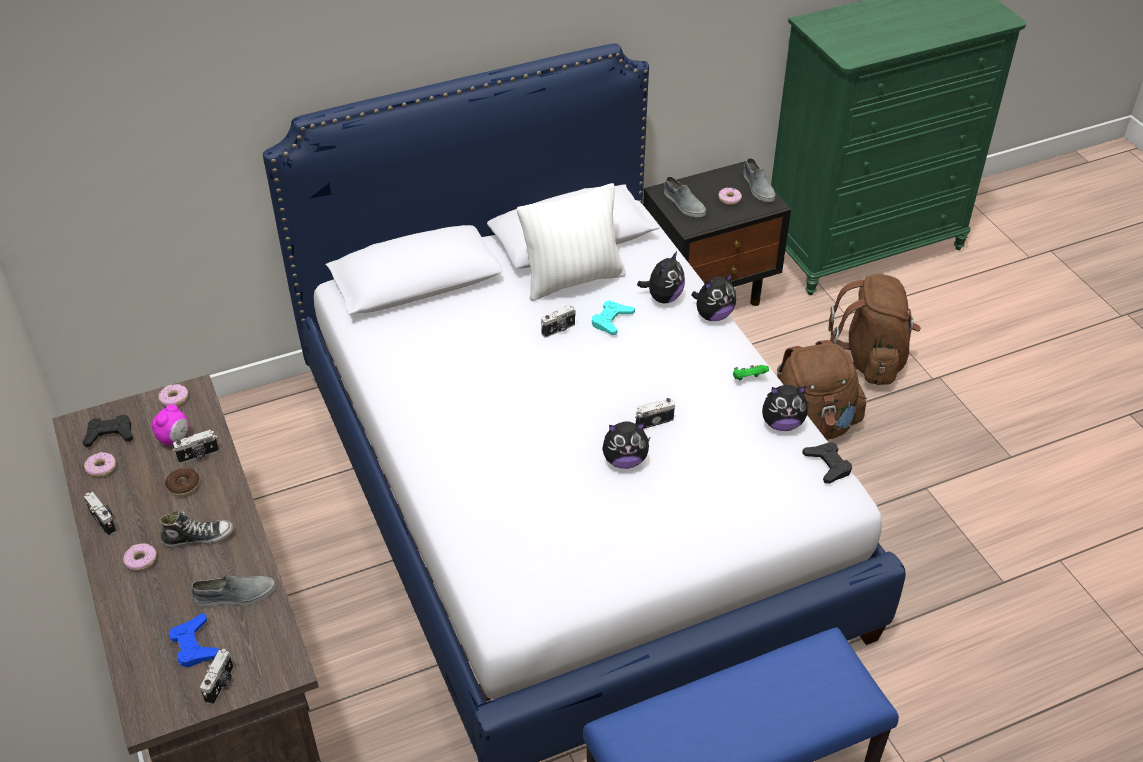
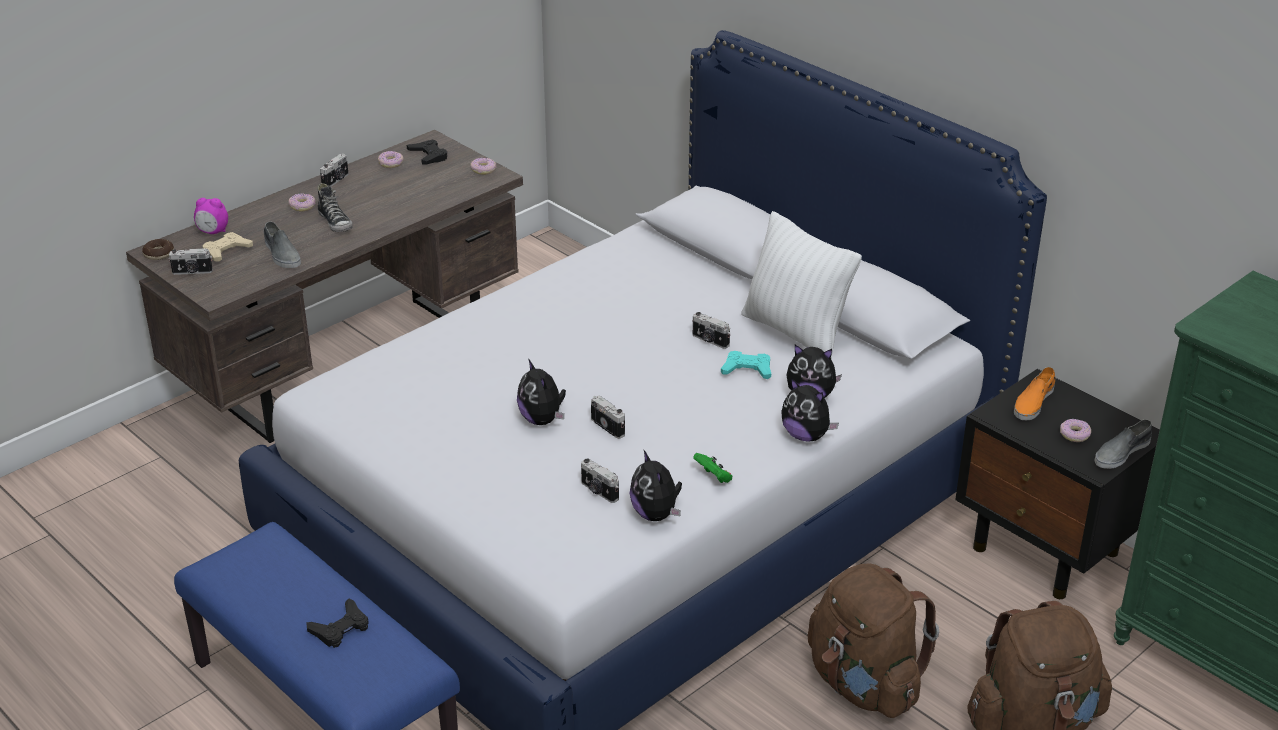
camera: 70 degrees right, 10 degrees down
alarm clock [152,404,189,447] -> alarm clock moved to [194,198,228,234]
donut [165,468,199,496] -> donut moved to [142,239,174,260]
blue game controller [169,613,219,667] -> beige game controller [202,232,253,262]
camera [173,430,219,463] -> camera moved to [581,458,619,503]
grey shoe [664,176,706,217] -> orange shoe [1014,367,1055,420]
black game controller [802,442,852,484] -> black game controller moved to [306,598,369,648]

